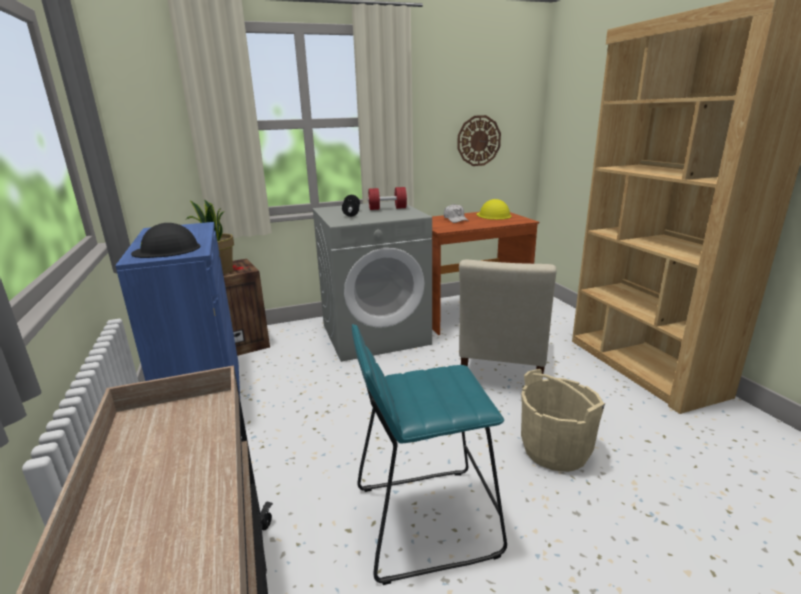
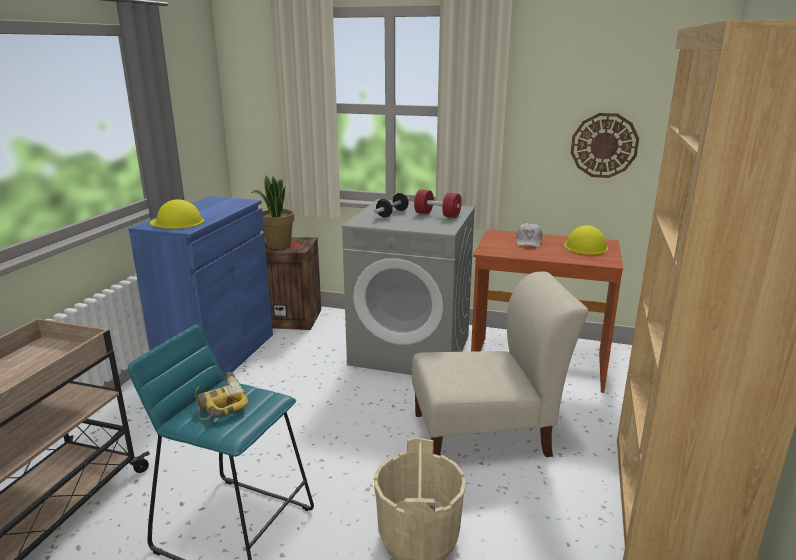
camera: 35 degrees right, 0 degrees up
black hard hat [131,223,200,258] -> yellow hard hat [150,199,204,229]
beige chair [459,260,557,380] -> beige chair turned 150 degrees counterclockwise [412,271,588,457]
none -> power drill [195,372,248,421]

